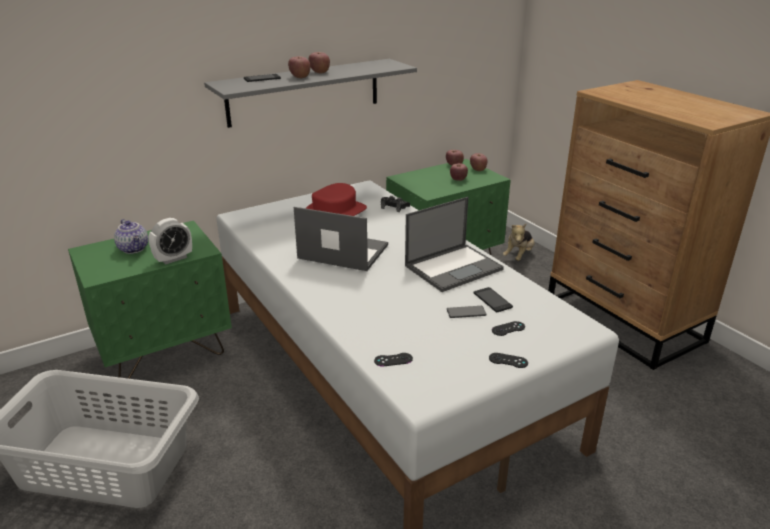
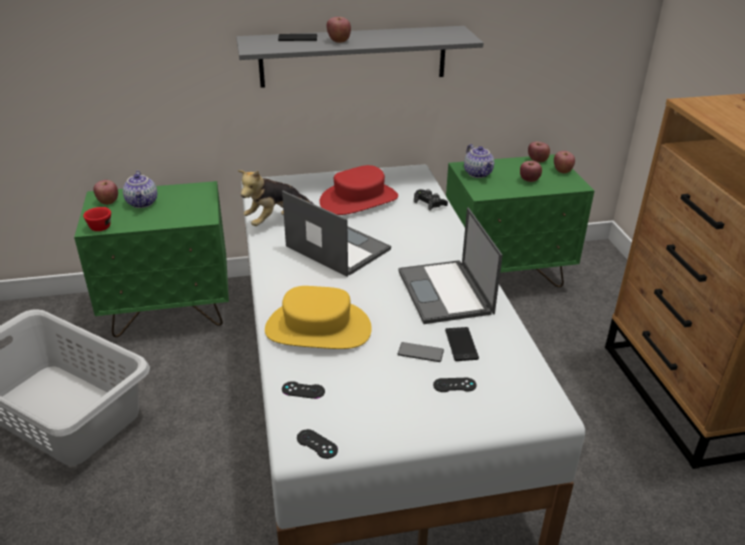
camera: 20 degrees right, 5 degrees up
alarm clock [149,218,192,265] -> none
apple [309,52,330,73] -> apple moved to [93,180,118,205]
laptop [405,197,504,292] -> laptop turned 90 degrees clockwise [398,207,503,324]
black game controller [489,353,528,368] -> black game controller moved to [297,429,338,459]
plush toy [503,223,535,261] -> plush toy moved to [238,170,313,226]
none -> red cup [83,207,111,231]
none -> yellow hat [265,286,372,349]
none -> teapot [464,144,494,178]

